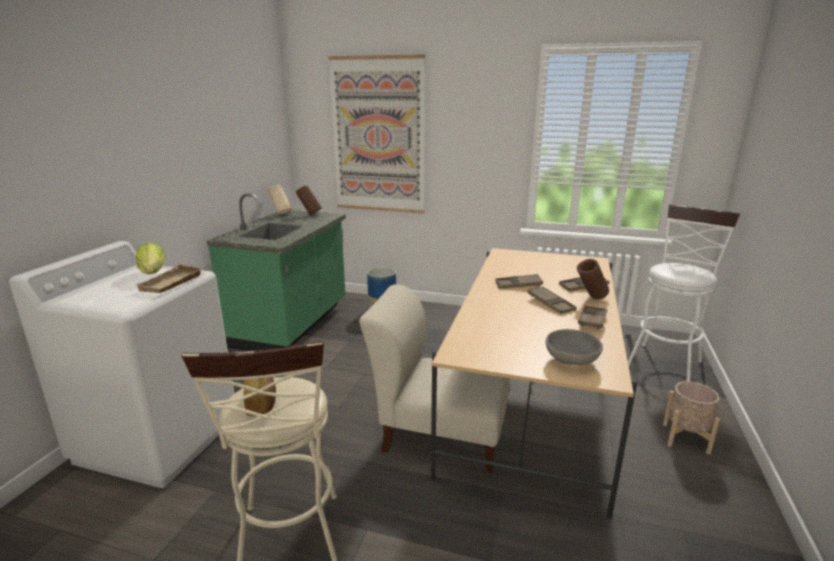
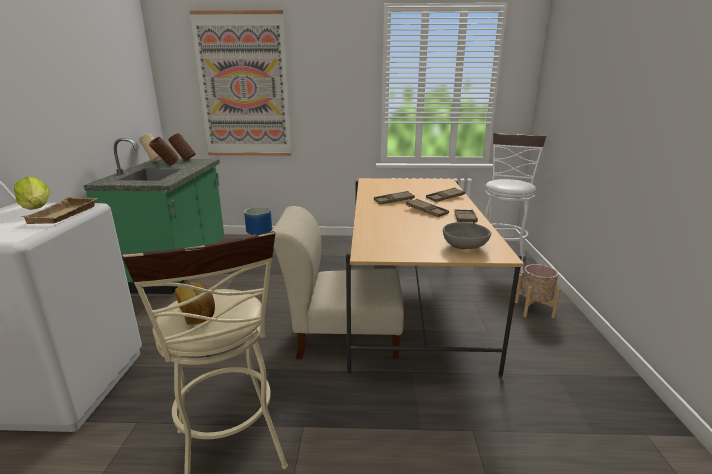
camera: 15 degrees left, 0 degrees up
brown vase [577,259,609,299] -> brown vase moved to [149,137,179,165]

